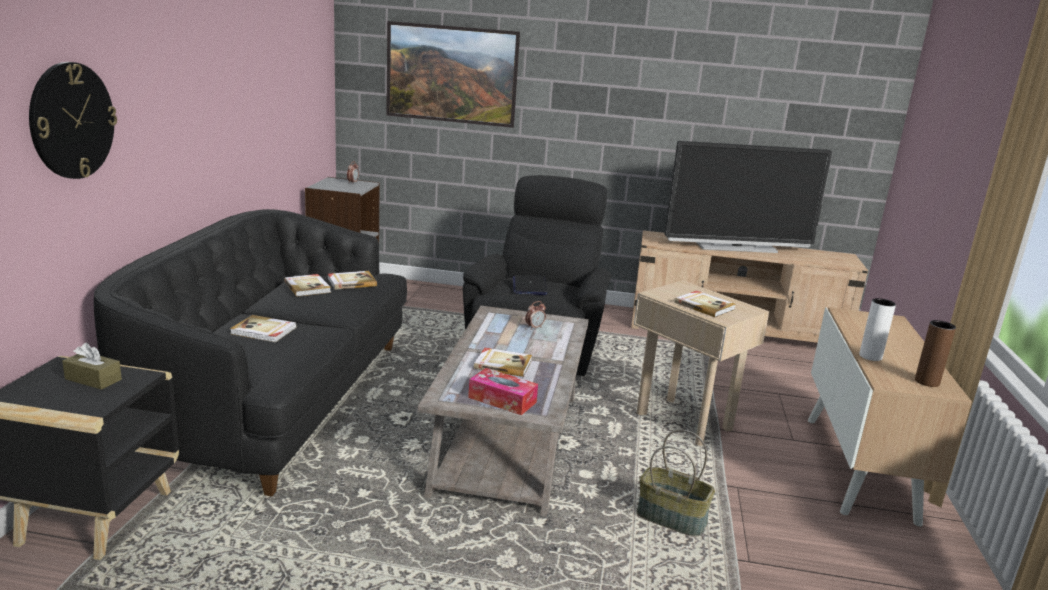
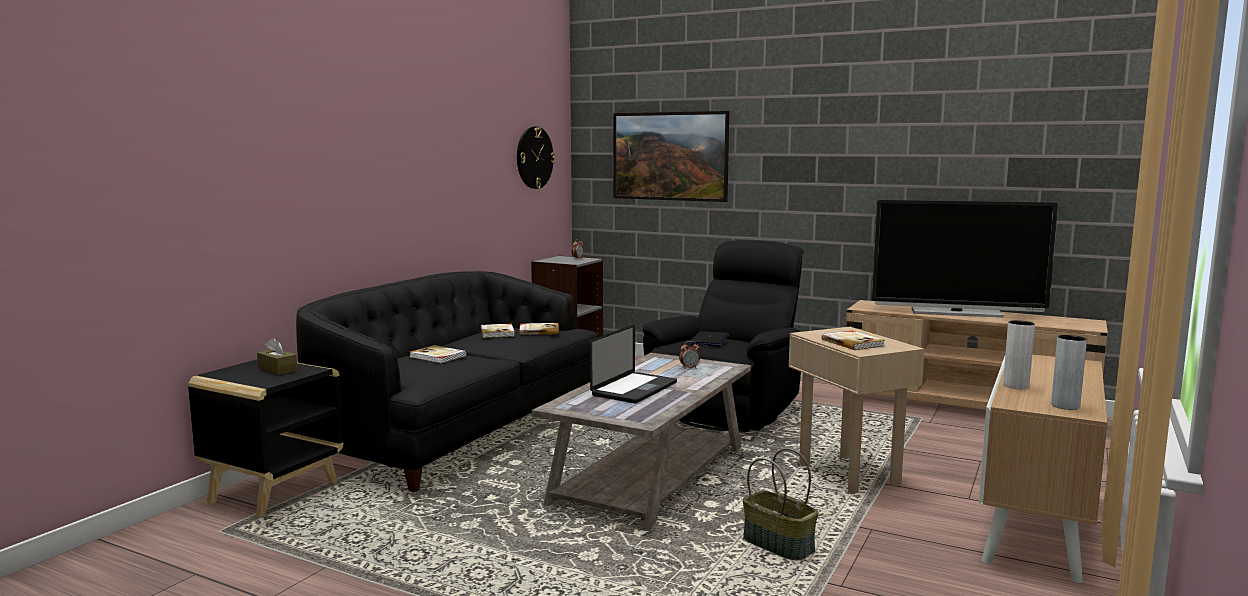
camera: 20 degrees right, 10 degrees down
wall clock [29,62,117,179] -> wall clock moved to [517,126,555,189]
tissue box [468,368,538,415] -> none
book [474,348,532,377] -> laptop [590,325,677,403]
brown vase [915,320,956,387] -> grey vase [1051,335,1087,410]

